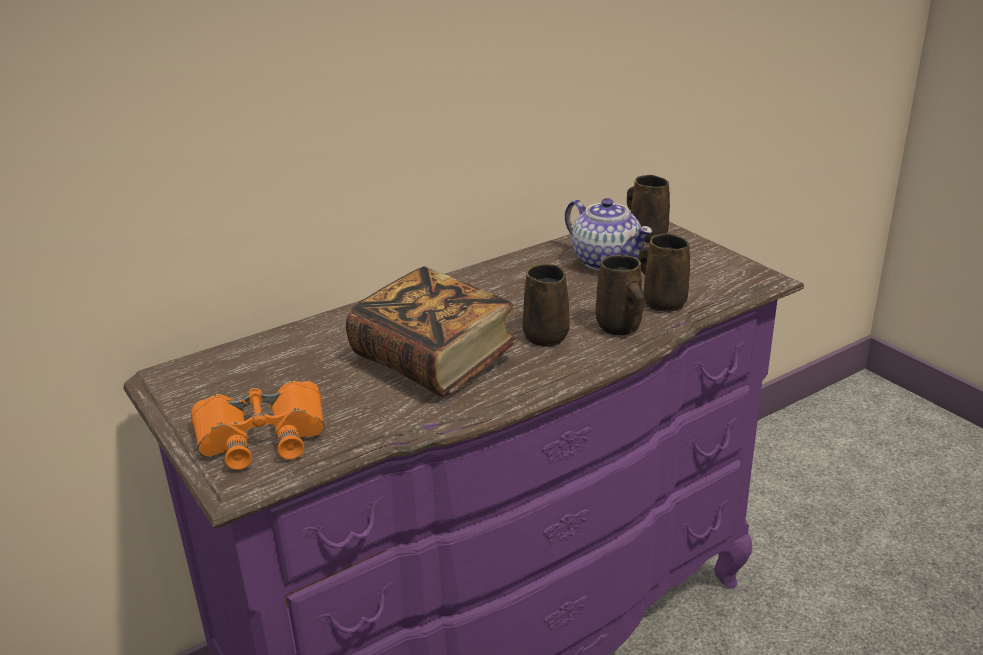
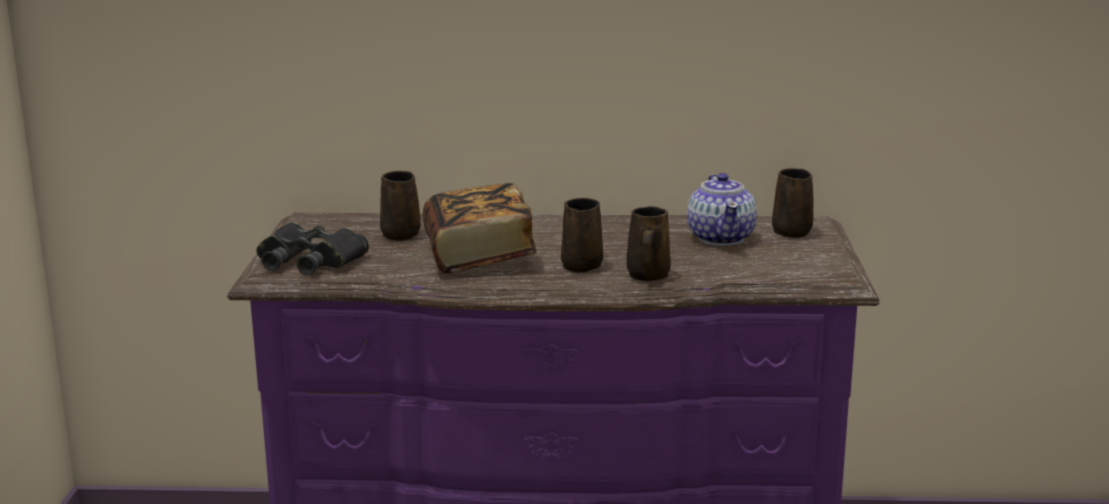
camera: 35 degrees right, 10 degrees down
orange binoculars [191,381,325,470] -> black binoculars [256,222,369,275]
brown mug [639,233,690,312] -> brown mug moved to [380,171,421,241]

